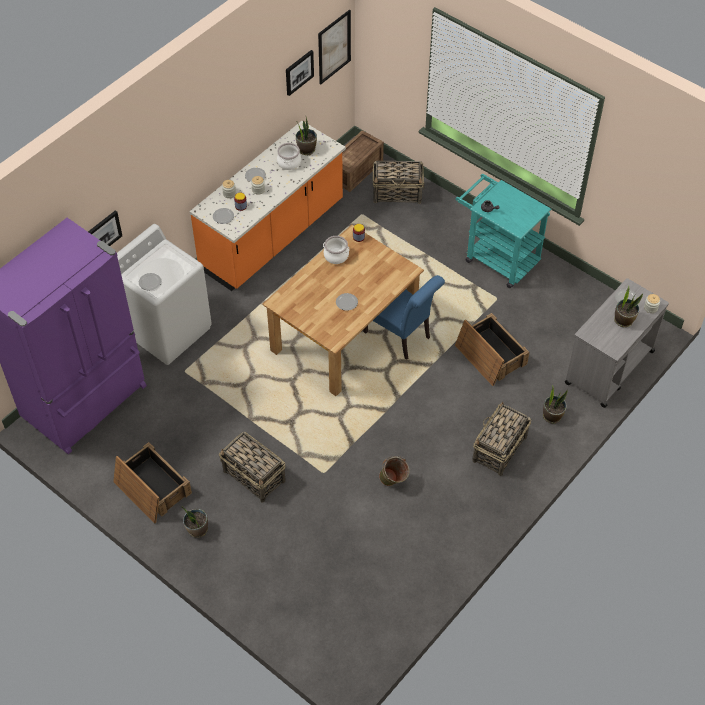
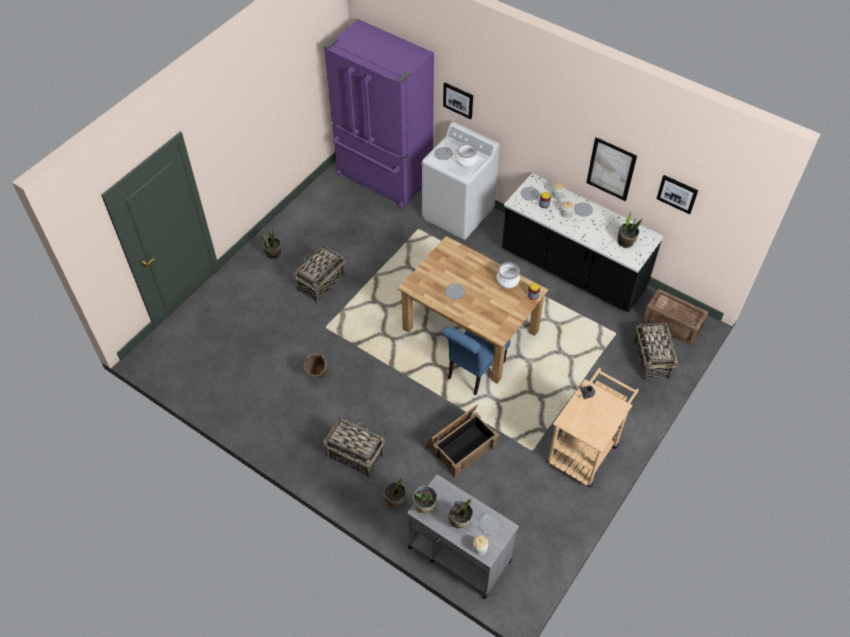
camera: 85 degrees right, 0 degrees up
crate [113,442,192,524] -> none
orange counter [190,121,346,291] -> black counter [502,173,664,313]
cooking pot [277,143,301,170] -> cooking pot moved to [456,143,479,168]
picture [318,9,351,85] -> picture moved to [586,137,637,201]
turquoise cart [456,174,551,288] -> beige cart [547,368,639,487]
none -> potted plant [413,486,437,514]

